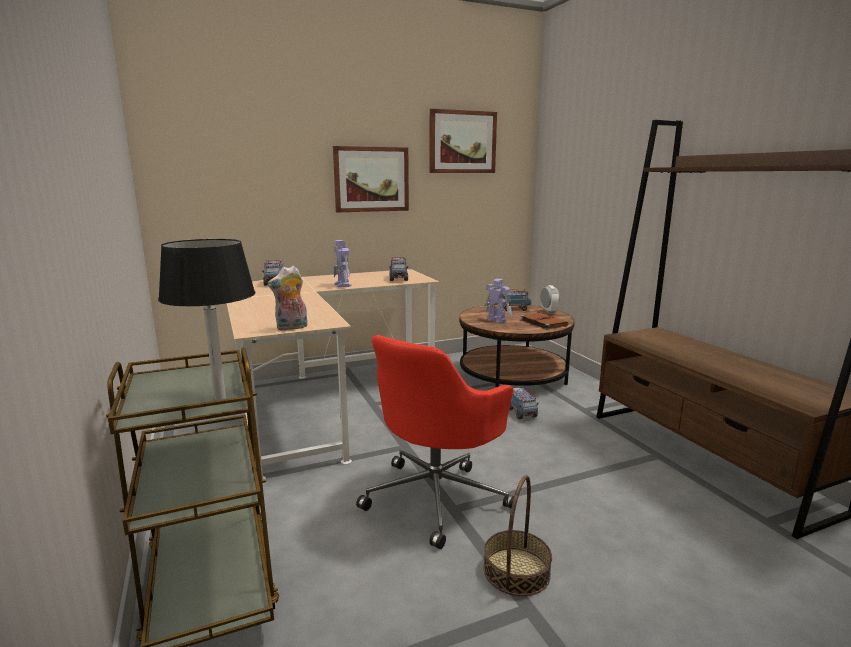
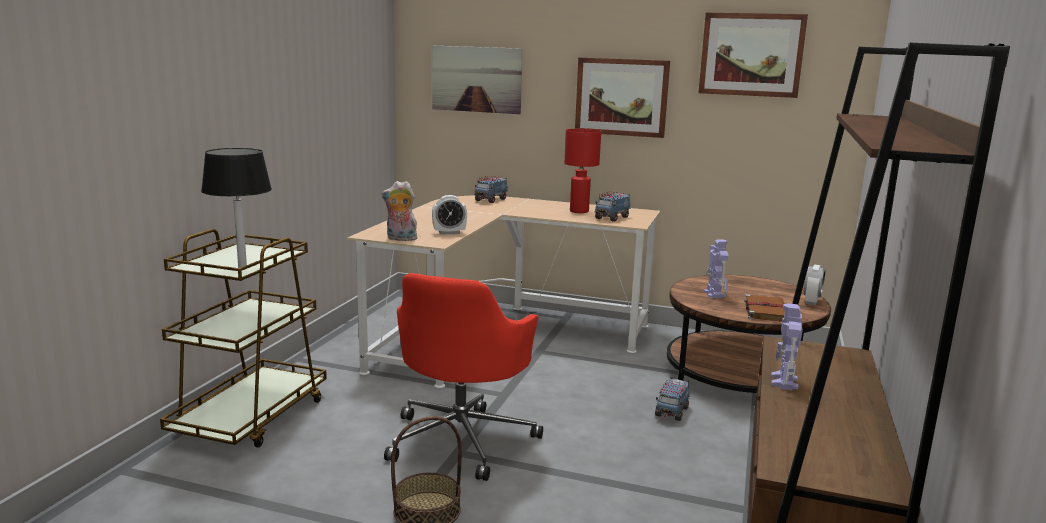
camera: 40 degrees right, 0 degrees up
toy robot [333,240,352,287] -> toy robot moved to [771,303,803,390]
red office chair [356,335,514,549] -> red office chair turned 60 degrees counterclockwise [384,273,543,481]
toy truck [497,290,532,311] -> none
none -> picture [432,45,523,114]
none -> alarm clock [432,195,467,234]
none -> red table lamp [564,129,601,213]

